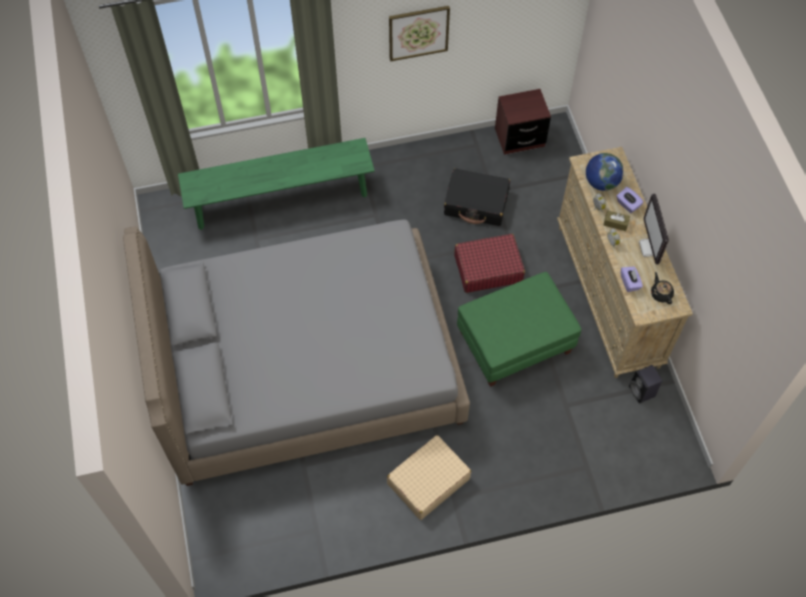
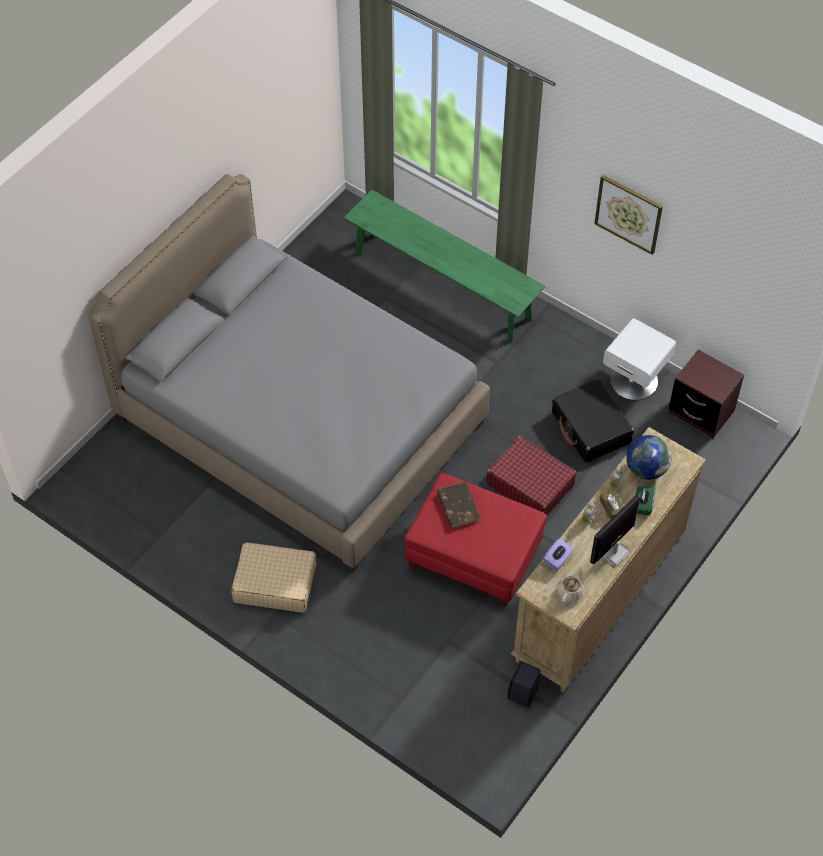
camera: 50 degrees right, 5 degrees down
green ottoman [457,272,581,387] -> red ottoman [405,473,547,607]
purple tissue box [616,187,643,213] -> green tissue box [635,486,655,515]
black teapot [651,272,674,304] -> beige teapot [557,567,584,603]
none -> brown book [437,482,480,528]
none -> white nightstand [603,318,676,400]

